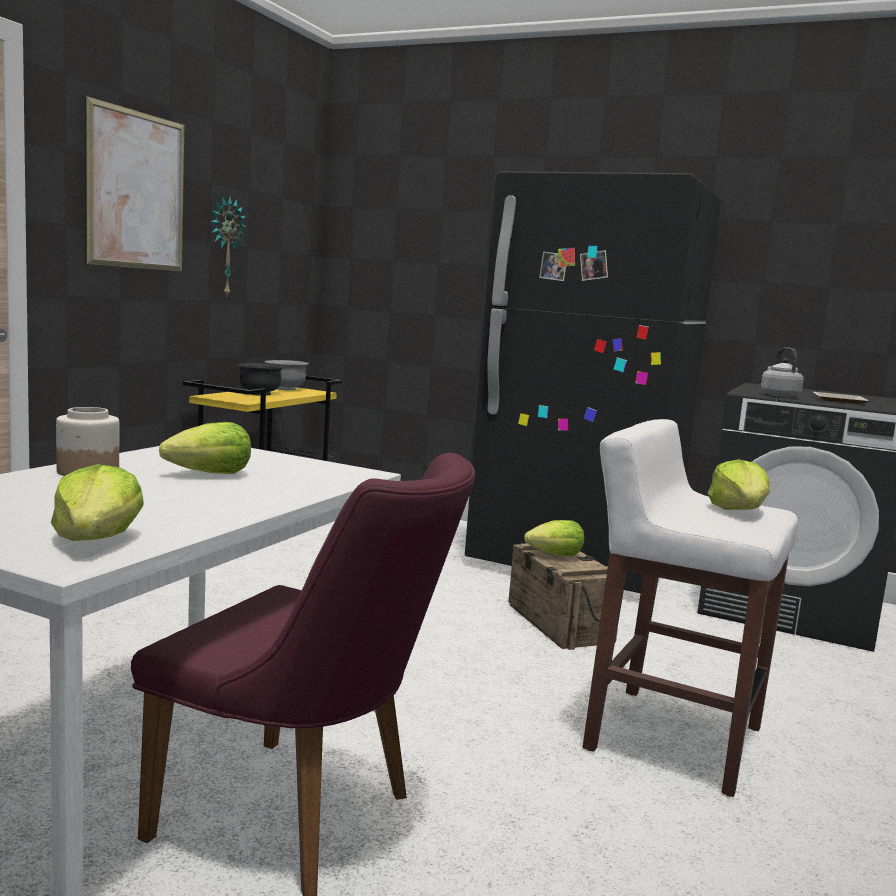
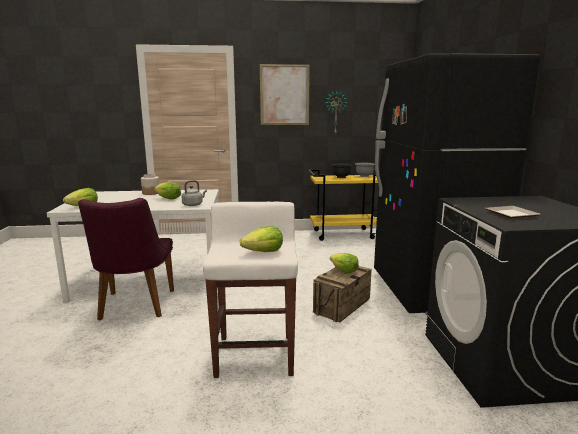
camera: 60 degrees right, 5 degrees up
grey kettle [761,347,804,397] -> grey kettle moved to [181,180,207,206]

